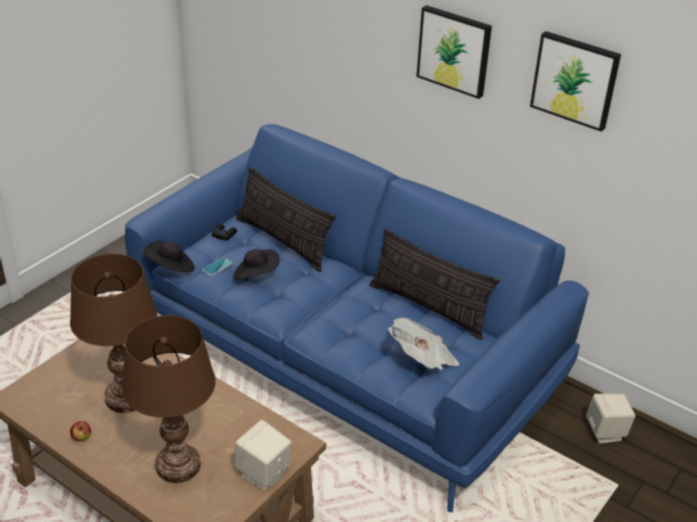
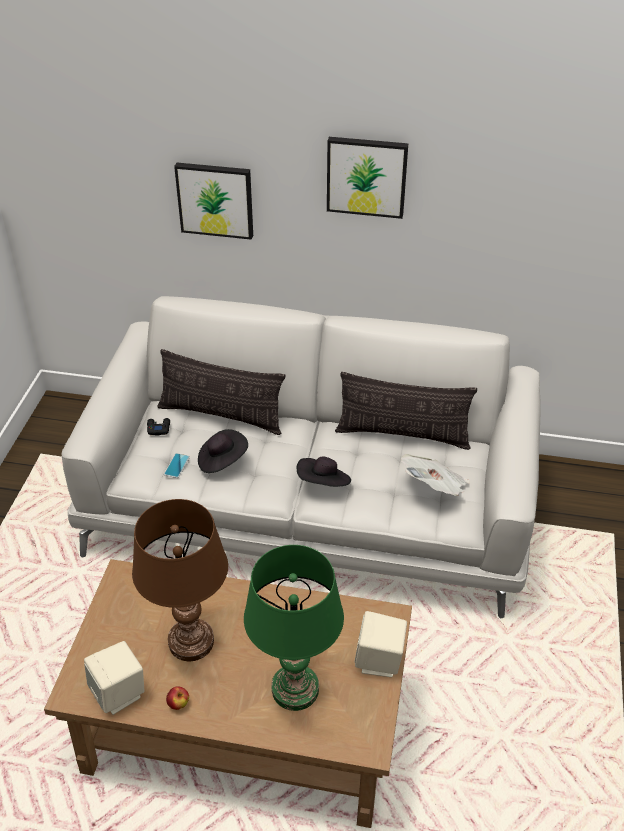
camera: 25 degrees left, 5 degrees up
brown table lamp [122,315,216,483] -> green table lamp [244,545,344,711]
blue sofa [125,124,589,512] -> white sofa [61,296,541,618]
black hat [143,241,195,272] -> black hat moved to [297,456,351,487]
picture [530,31,621,132] -> picture moved to [174,163,253,240]
beige speaker [586,394,635,443] -> beige speaker moved to [84,641,145,715]

